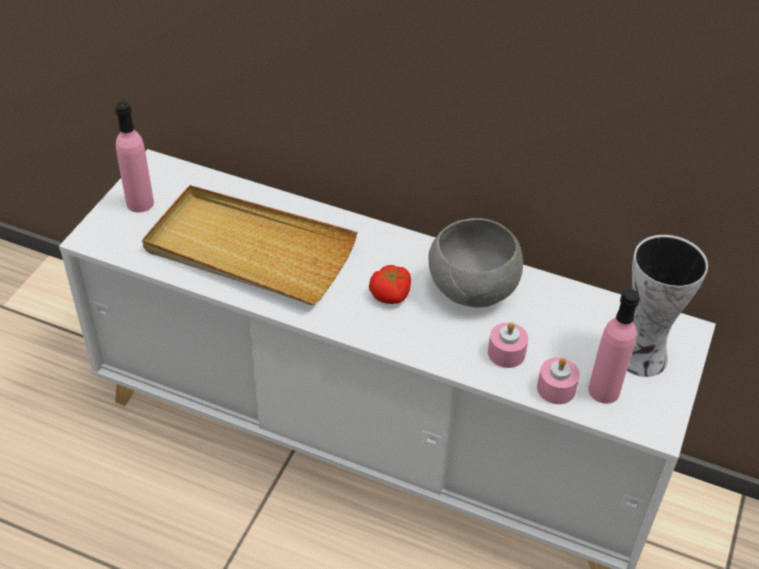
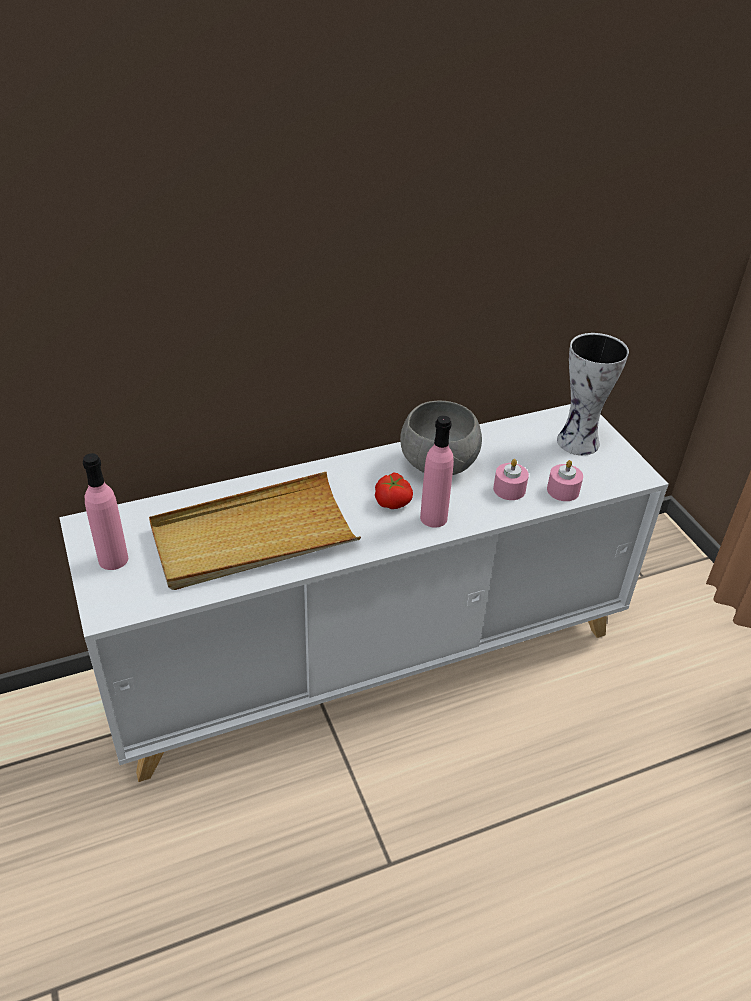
camera: 45 degrees left, 5 degrees down
pink bottle [588,289,640,403] -> pink bottle moved to [420,416,454,528]

